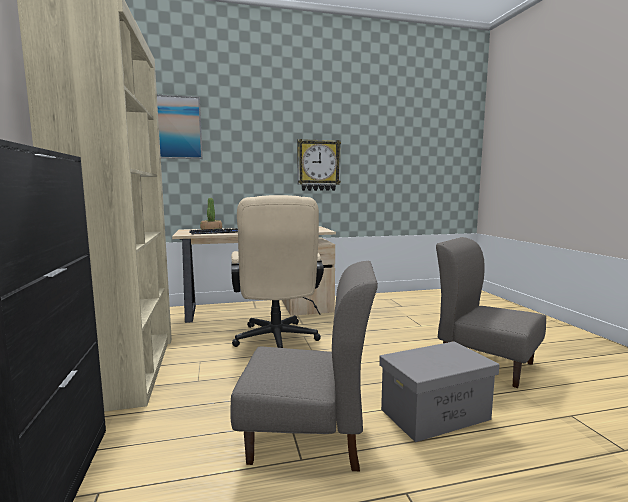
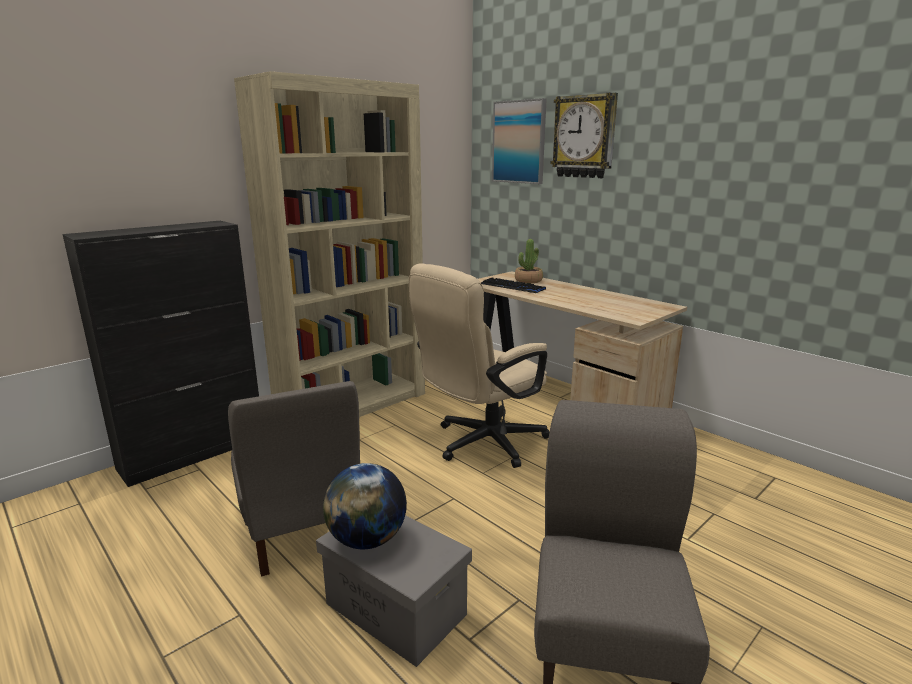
camera: 60 degrees right, 10 degrees up
wall clock [297,139,341,191] -> wall clock moved to [551,93,618,178]
none -> globe [323,463,407,549]

